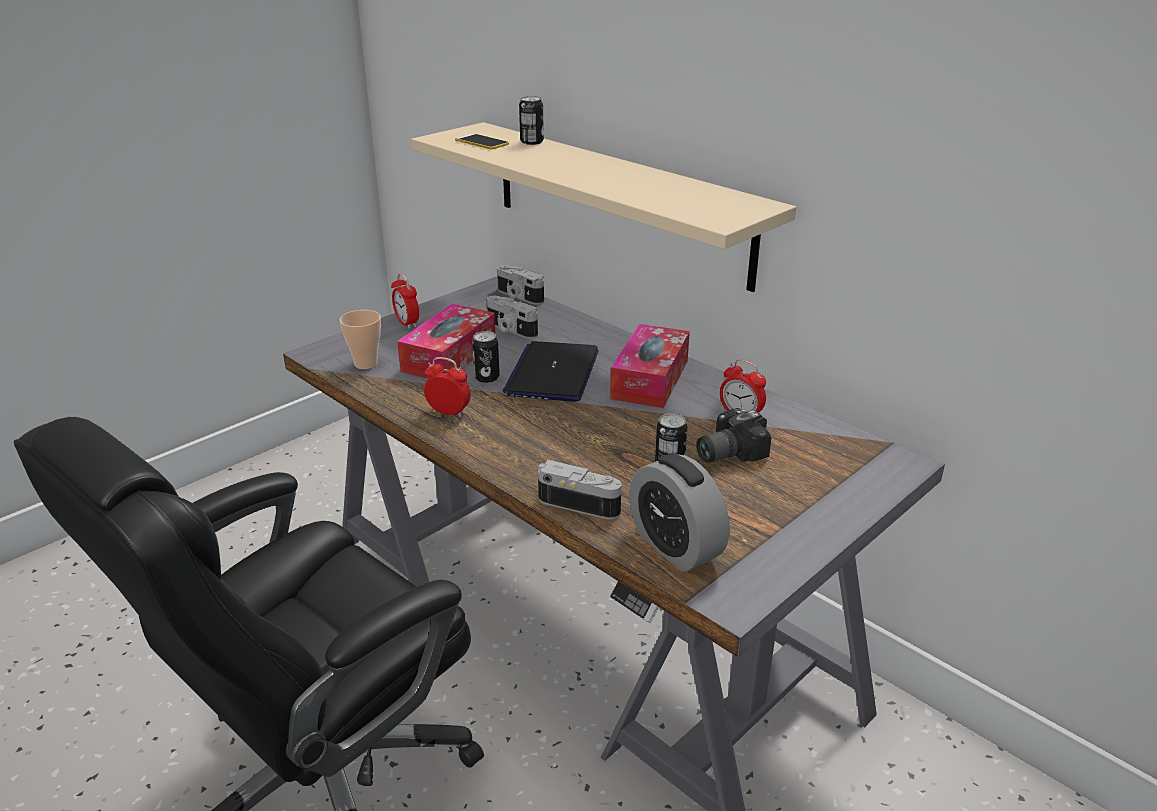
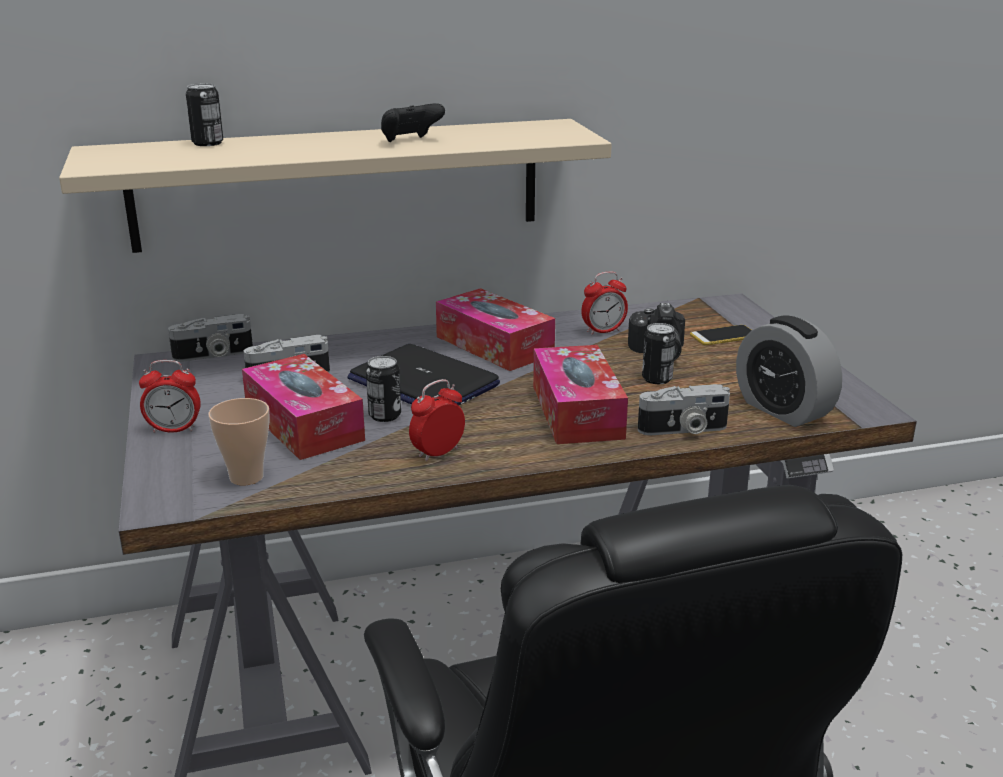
camera: 60 degrees left, 5 degrees down
phone [455,133,509,149] -> phone moved to [690,325,751,345]
camera [538,460,622,520] -> camera turned 150 degrees counterclockwise [638,384,730,435]
alarm clock [629,454,730,572] -> alarm clock turned 60 degrees clockwise [736,315,842,427]
none -> black game controller [381,103,445,142]
none -> tissue box [533,345,628,444]

